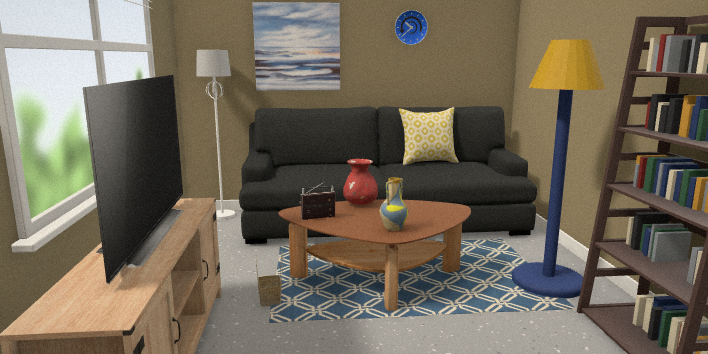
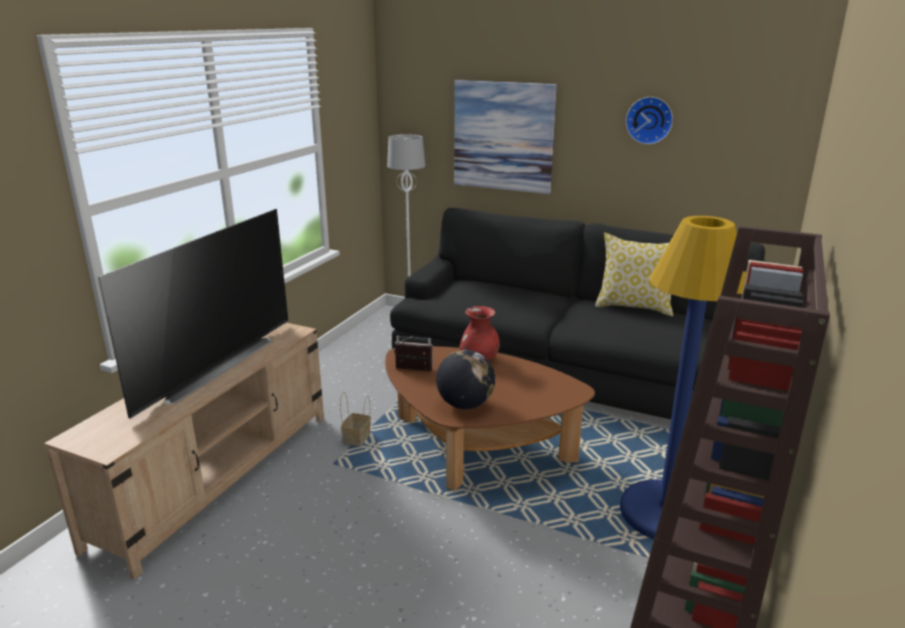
camera: 30 degrees right, 10 degrees up
vase [380,177,408,231] -> globe [436,350,495,409]

